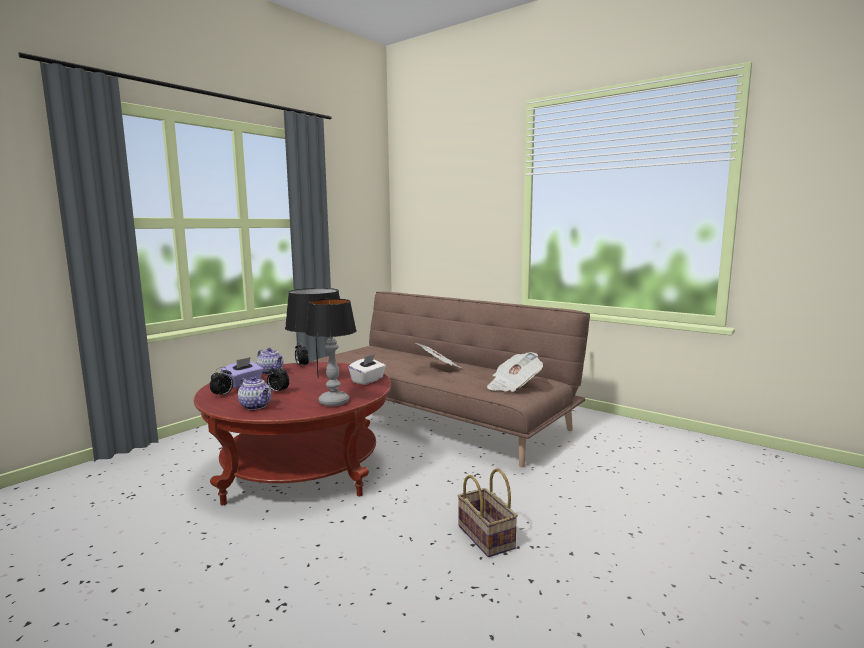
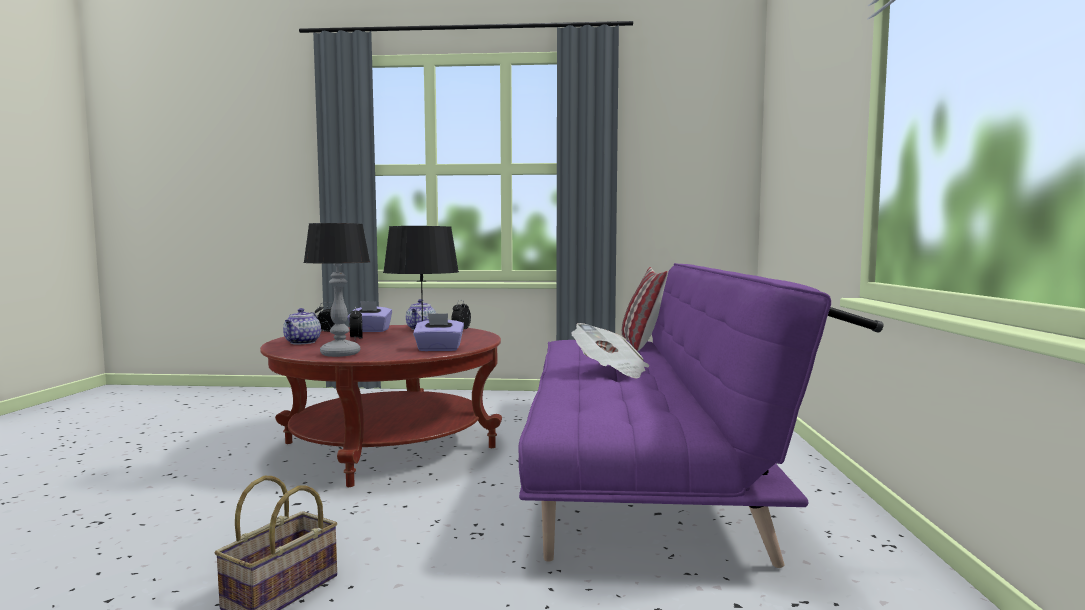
camera: 55 degrees right, 5 degrees down
brown sofa [312,292,590,467] -> purple sofa [518,263,884,568]
white tissue box [349,354,386,385] -> purple tissue box [413,313,464,351]
newspaper [487,352,543,392] -> none
none -> pillow [622,267,668,351]

